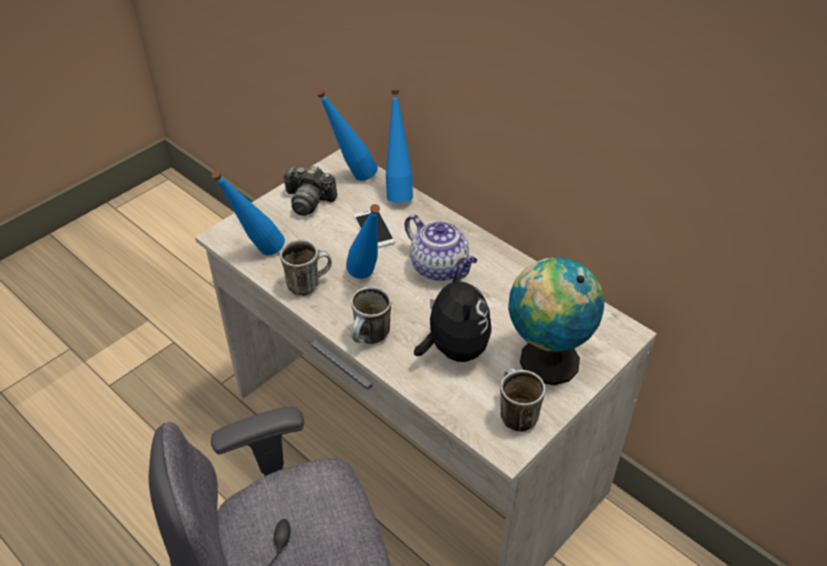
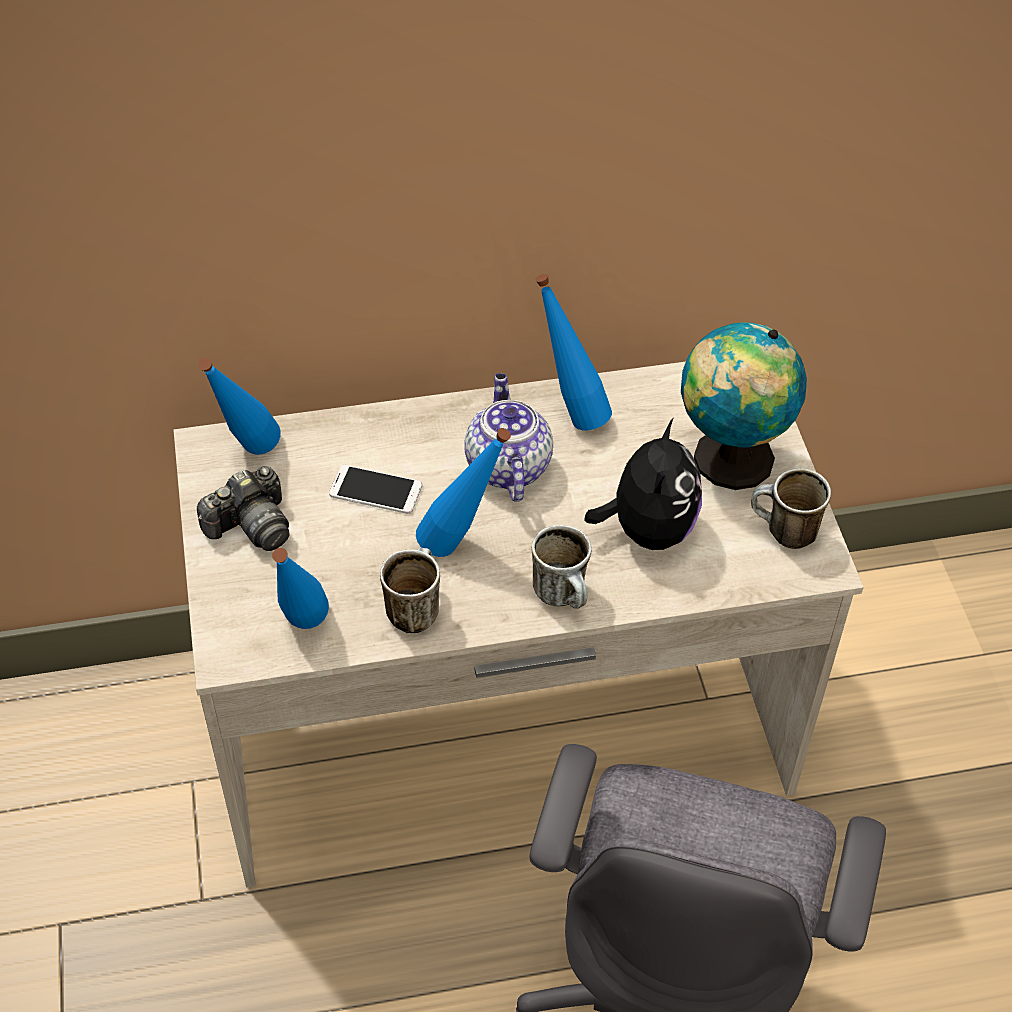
camera: 55 degrees left, 5 degrees up
blue bottle [386,89,413,202] -> blue bottle moved to [535,274,612,430]
teapot [405,214,477,281] -> teapot turned 90 degrees counterclockwise [464,373,553,502]
plush toy [414,265,492,362] -> plush toy turned 75 degrees clockwise [584,417,702,550]

